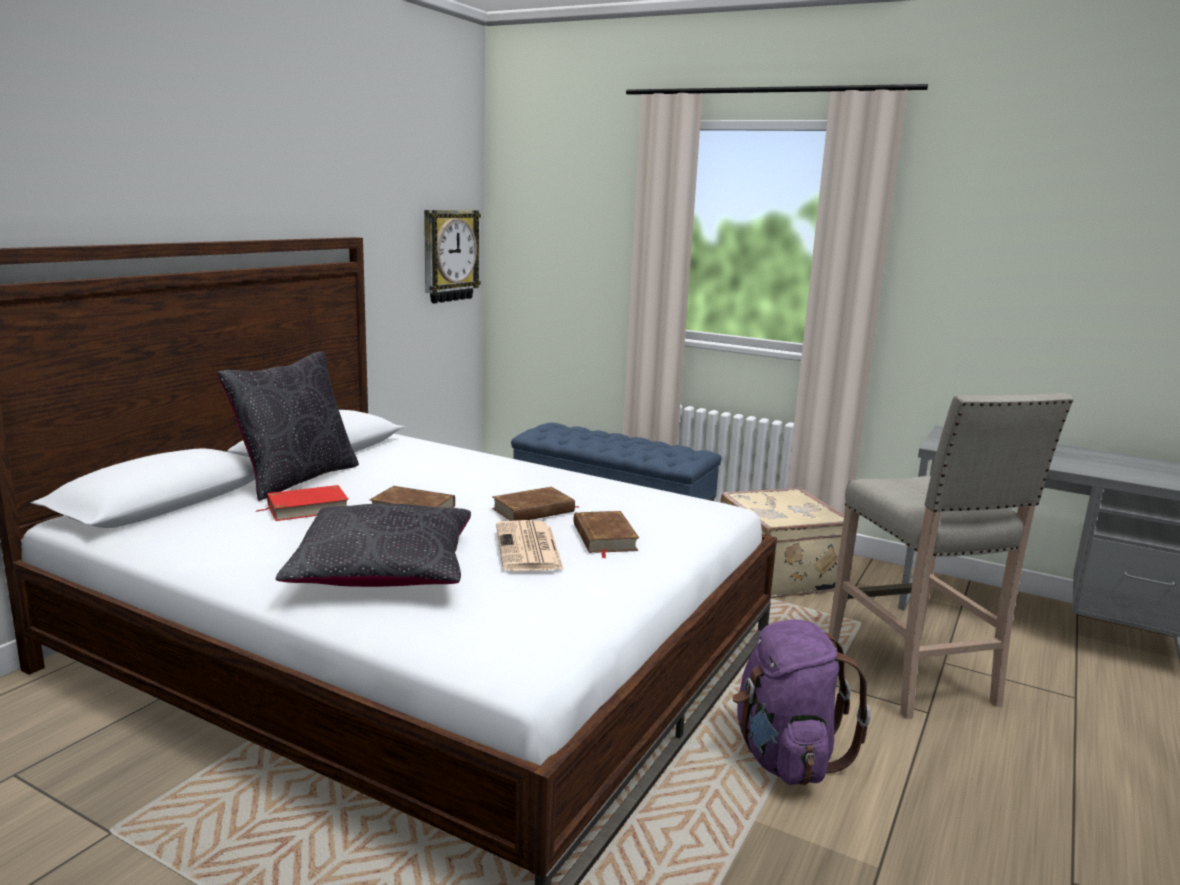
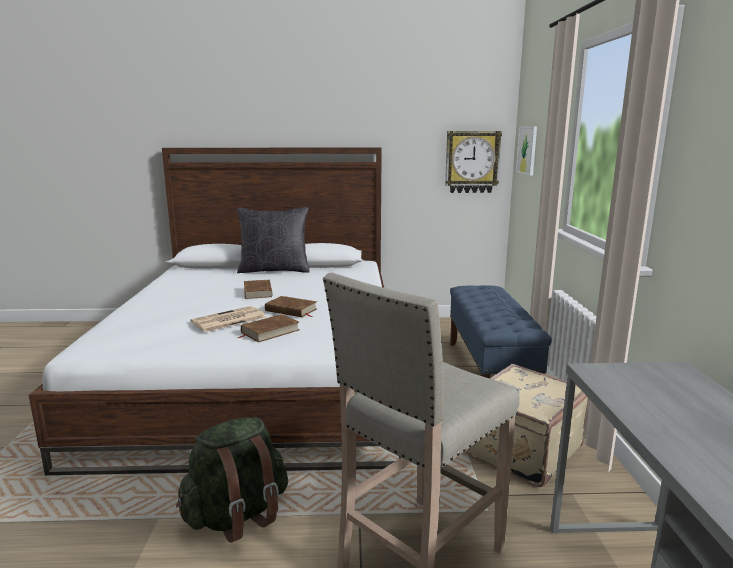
camera: 60 degrees right, 0 degrees up
red book [257,485,349,521] -> none
black pillow [276,504,471,587] -> none
purple backpack [733,619,871,785] -> green backpack [176,417,288,543]
none -> picture [516,126,537,176]

